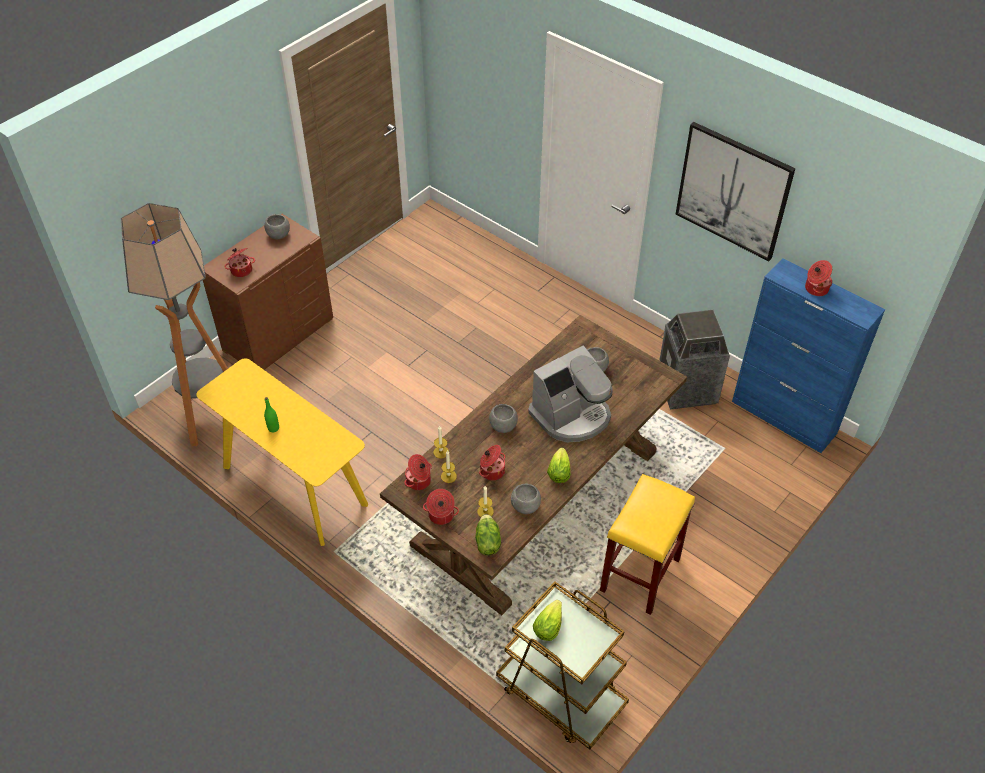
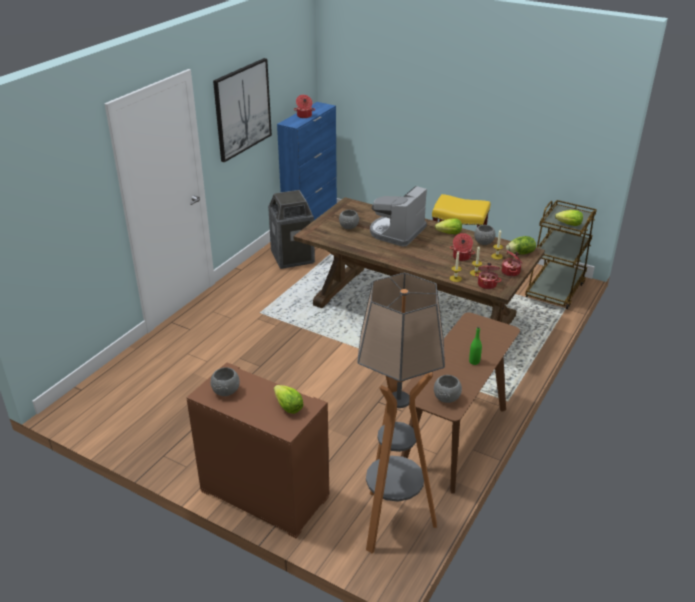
camera: 100 degrees left, 15 degrees down
yellow console table [196,358,368,546] -> brown console table [401,313,520,493]
cooking pot [225,248,255,277] -> lettuce [274,385,304,414]
grey bowl [489,404,518,433] -> grey bowl moved to [434,375,462,403]
coffee machine [528,345,613,442] -> coffee machine turned 105 degrees counterclockwise [370,185,427,247]

